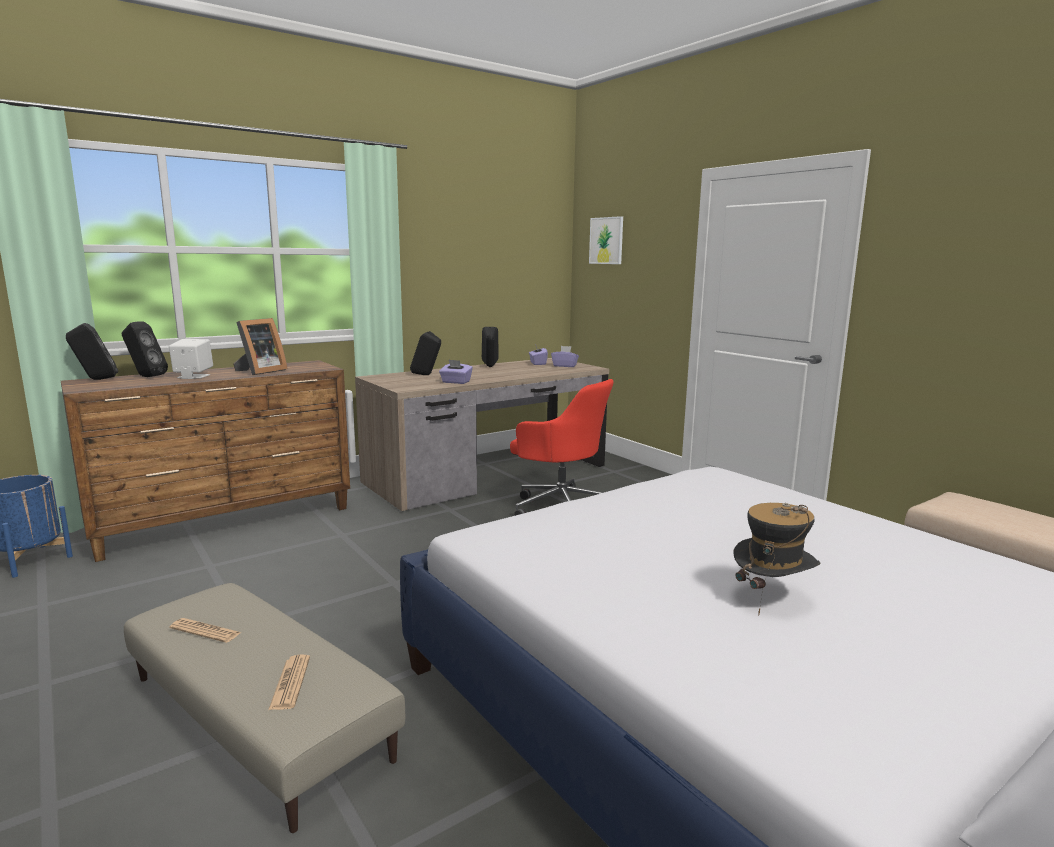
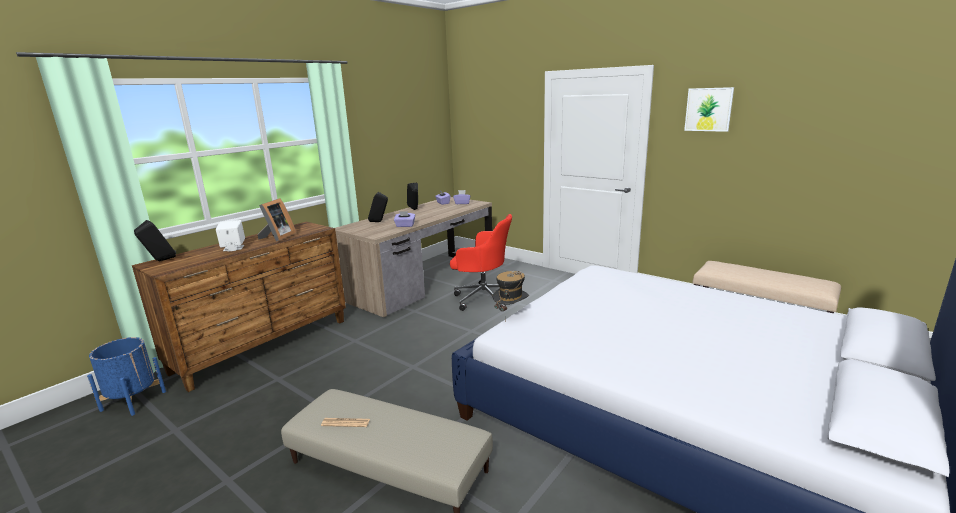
camera: 15 degrees left, 5 degrees up
black speaker [122,321,168,377] -> none
newspaper [268,654,310,710] -> none
picture [589,216,623,264] -> picture moved to [684,87,734,132]
hat [733,503,820,616] -> hat moved to [493,271,529,311]

